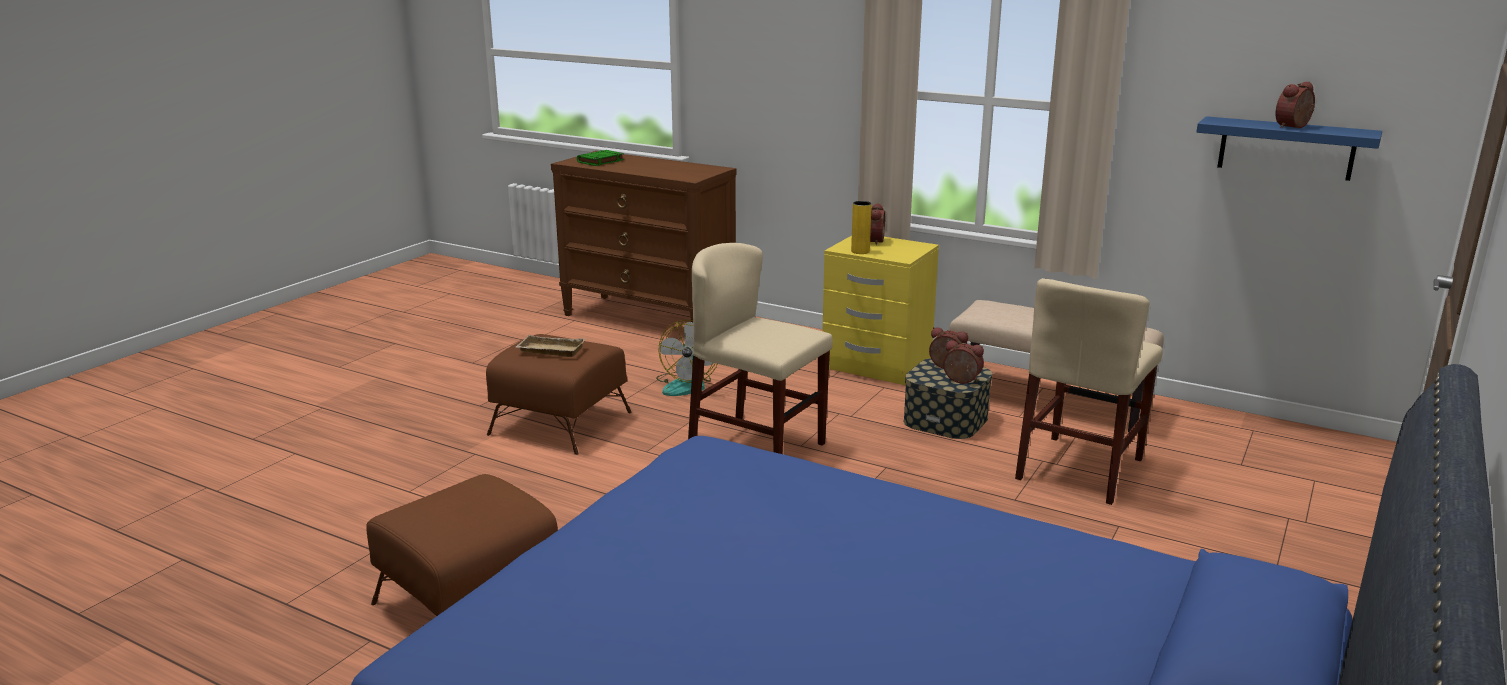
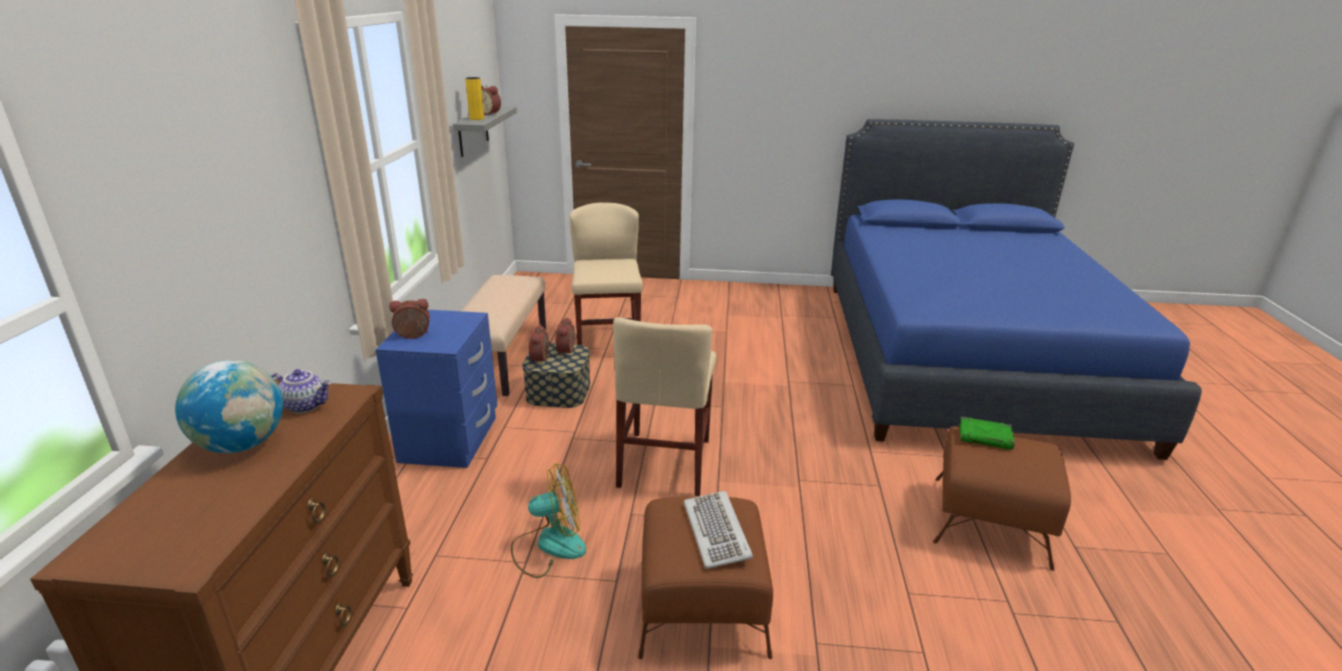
camera: 115 degrees left, 5 degrees up
beige tray [516,335,586,357] -> keyboard [684,491,753,569]
green book [577,150,624,166] -> green book moved to [959,417,1015,450]
yellow nightstand [822,236,939,385] -> blue nightstand [375,310,497,468]
yellow vase [851,201,872,254] -> yellow vase moved to [465,77,484,120]
beige chair [1015,278,1163,505] -> beige chair turned 105 degrees counterclockwise [569,203,643,345]
blue shelf [1197,116,1382,181] -> grey shelf [453,107,517,157]
none -> globe [175,360,283,453]
none -> teapot [271,369,331,413]

